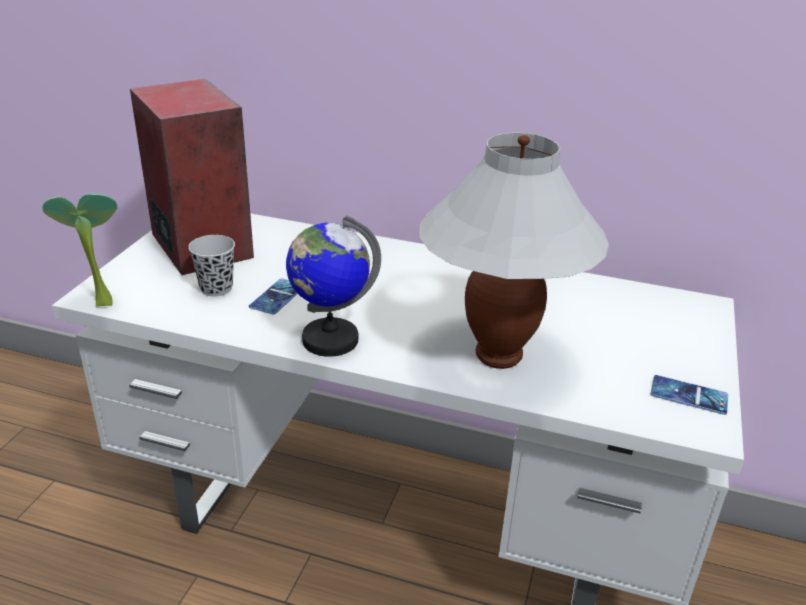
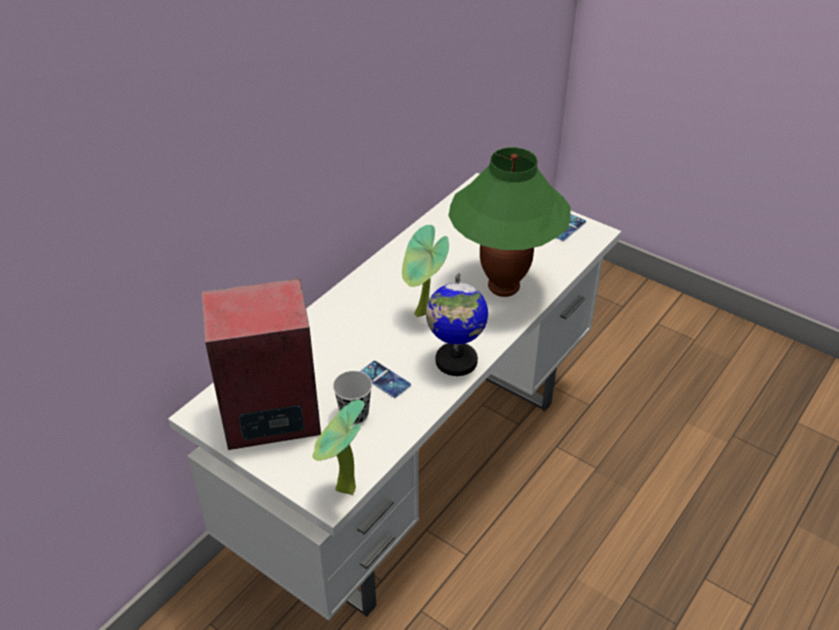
camera: 70 degrees left, 10 degrees up
white table lamp [420,132,609,369] -> green table lamp [448,147,571,297]
none -> potted plant [402,225,449,317]

